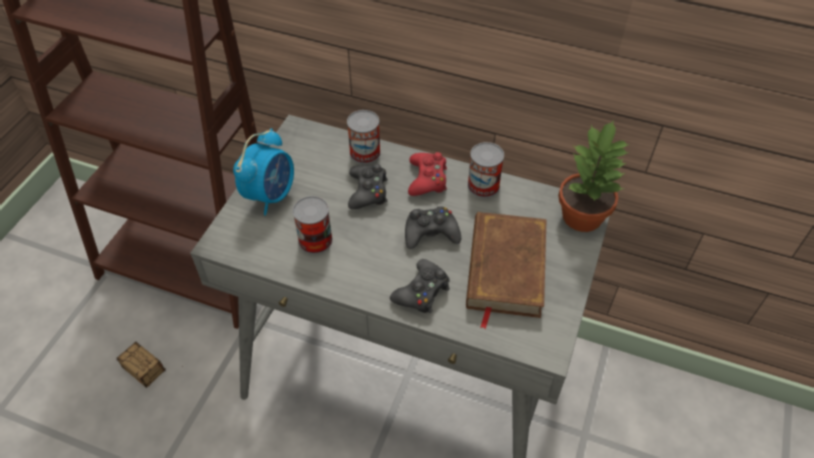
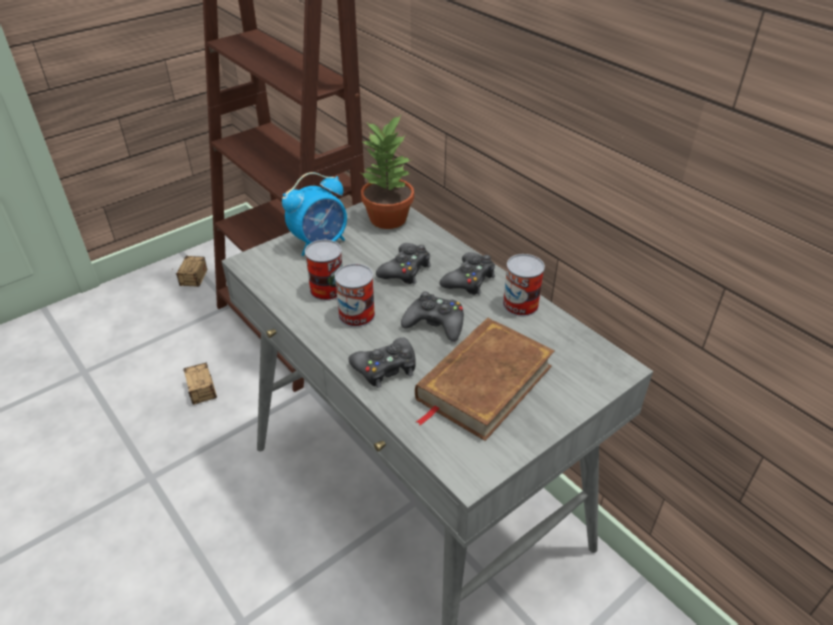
camera: 30 degrees right, 10 degrees down
can [347,110,381,164] -> can moved to [335,264,375,327]
red game controller [408,152,447,196] -> black game controller [439,252,495,295]
potted plant [558,120,630,232] -> potted plant moved to [361,115,414,229]
none -> storage box [172,256,208,287]

